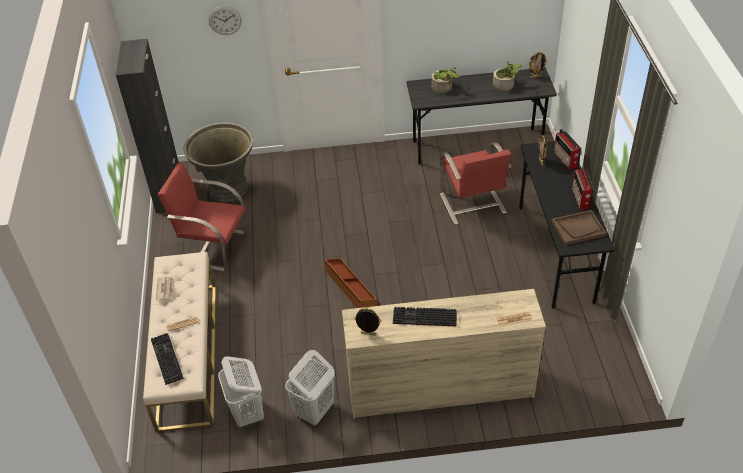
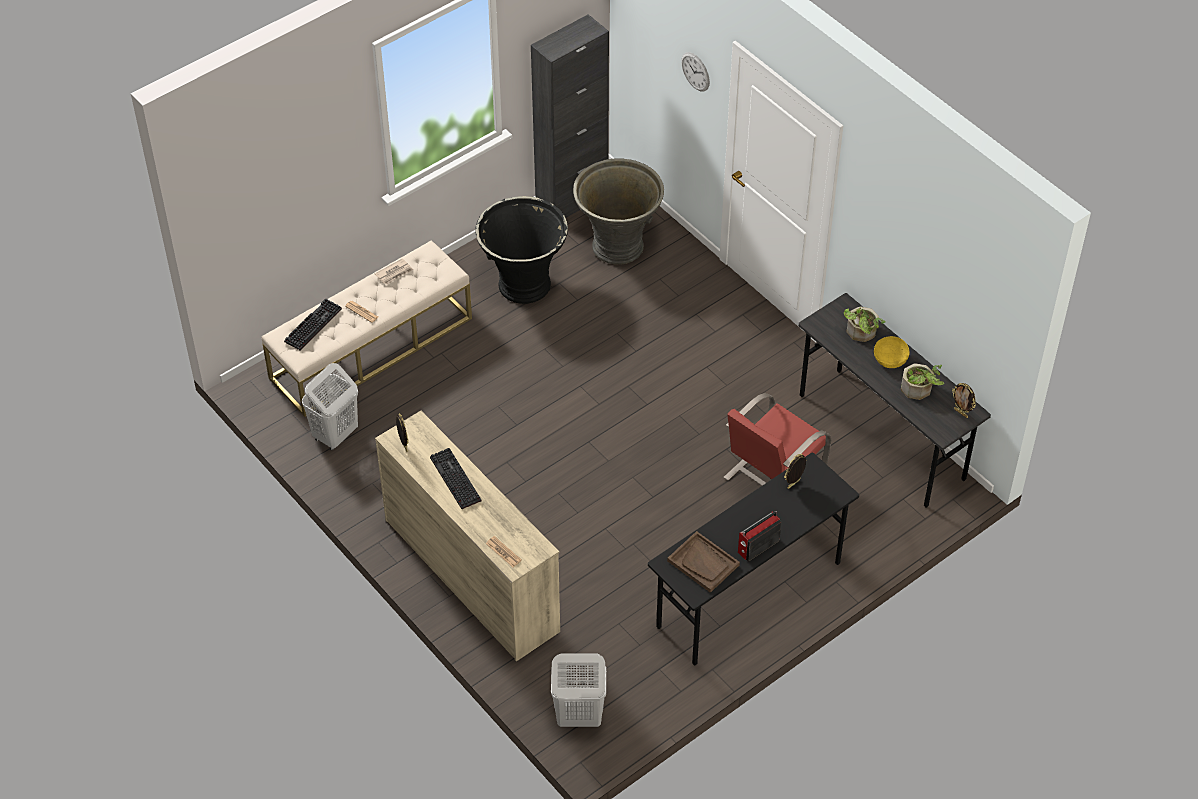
camera: 55 degrees right, 5 degrees up
red chair [157,163,247,272] -> black planter [475,196,568,304]
white laundry basket [285,350,335,426] -> white laundry basket moved to [551,654,606,727]
brown storage box [324,258,377,308] -> none
radio [554,129,581,170] -> none
none -> yellow bowl [874,336,909,368]

